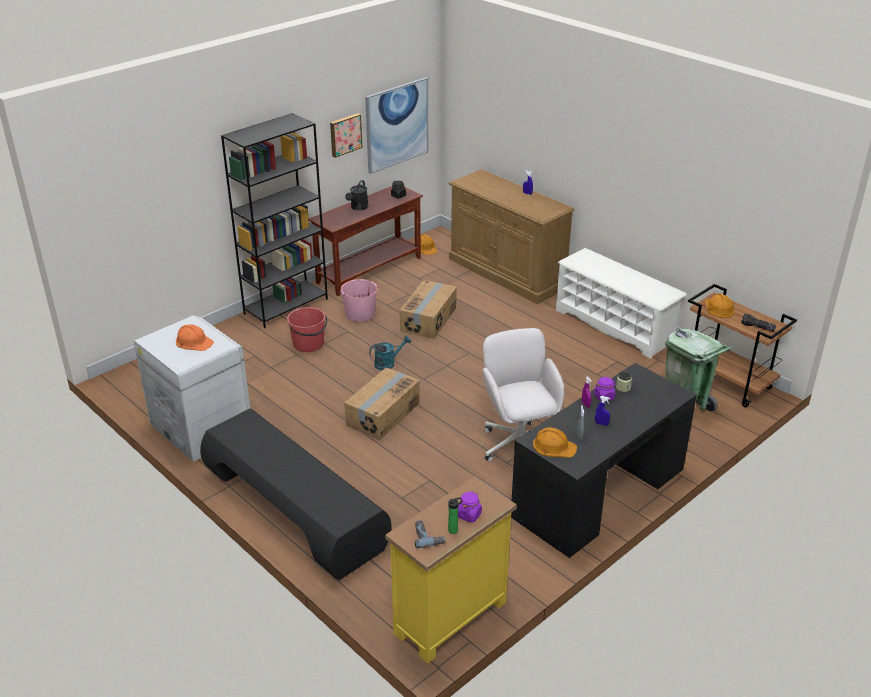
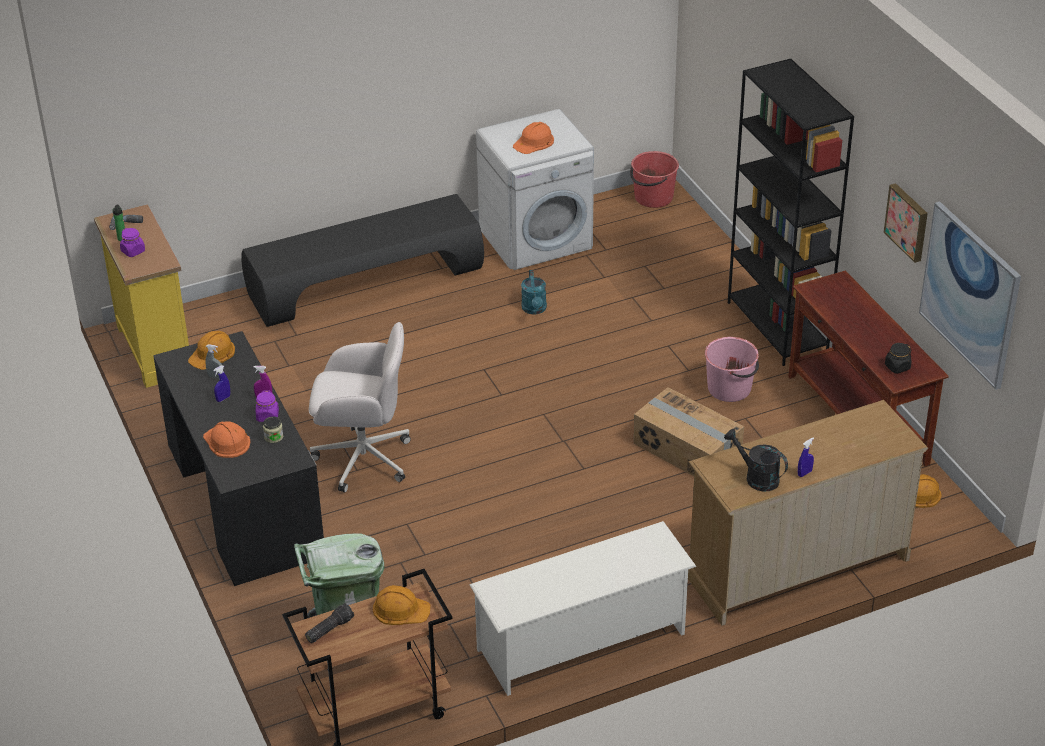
camera: 110 degrees right, 5 degrees up
red bucket [287,307,327,352] -> red bucket moved to [630,151,679,208]
cardboard box [344,367,420,440] -> none
black watering can [345,180,369,210] -> black watering can moved to [724,429,788,492]
turquoise watering can [369,335,411,370] -> turquoise watering can moved to [521,270,547,315]
none -> orange hard hat [203,421,251,458]

